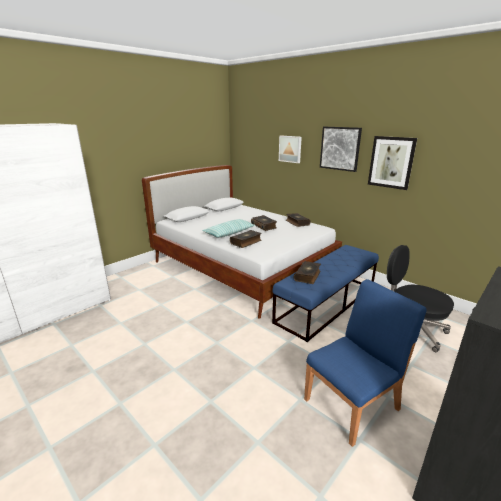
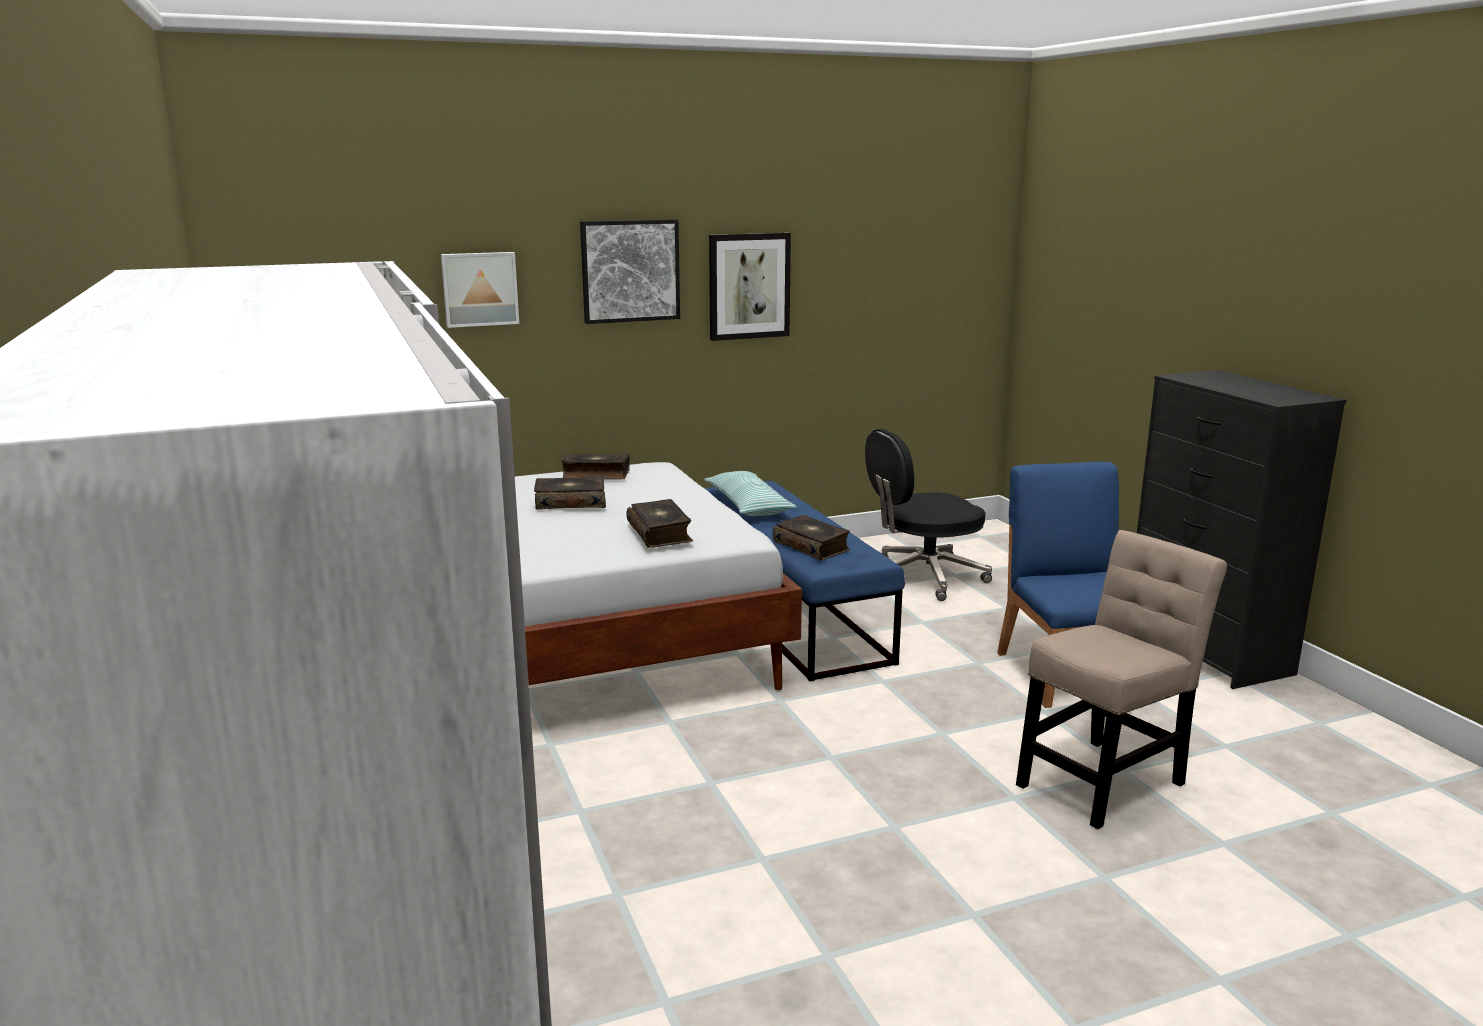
camera: 65 degrees left, 5 degrees down
pillow [202,219,255,238] -> pillow moved to [704,471,797,516]
none -> beige chair [1016,530,1227,829]

